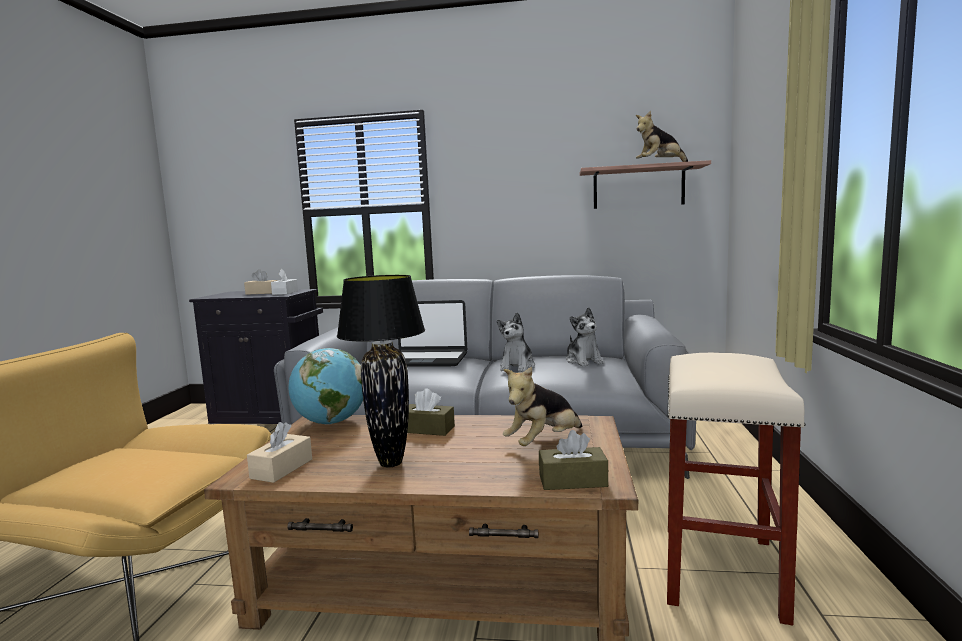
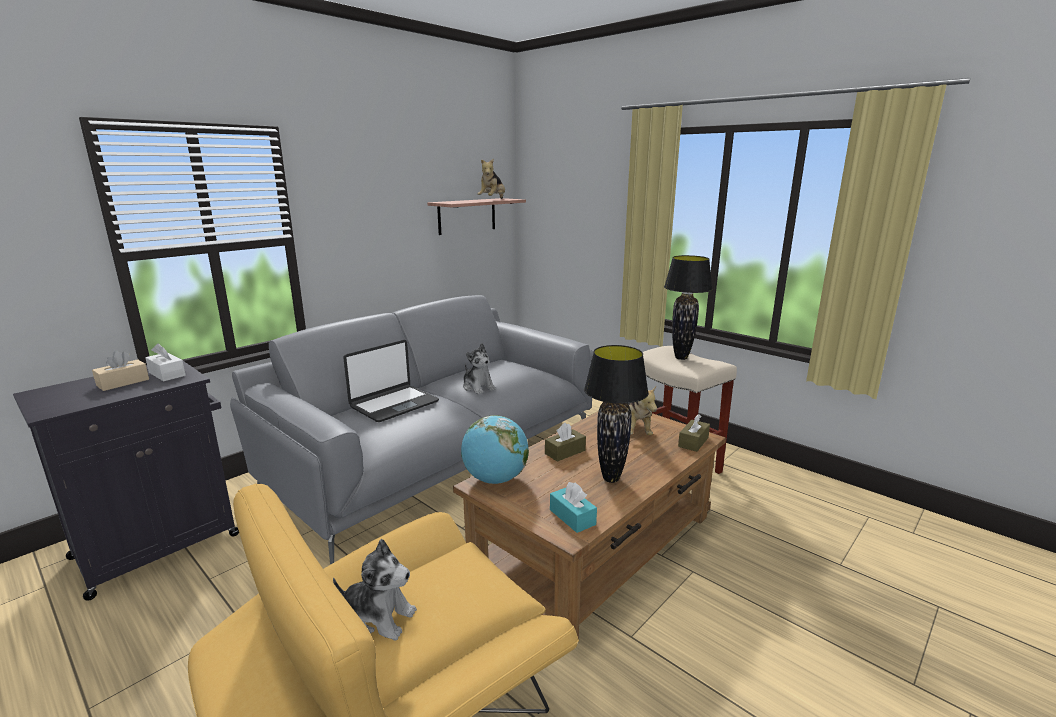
camera: 55 degrees left, 10 degrees up
beige tissue box [247,422,312,483] -> turquoise tissue box [550,482,597,533]
plush toy [566,307,604,366] -> plush toy moved to [333,539,417,641]
none -> black table lamp [664,255,713,360]

